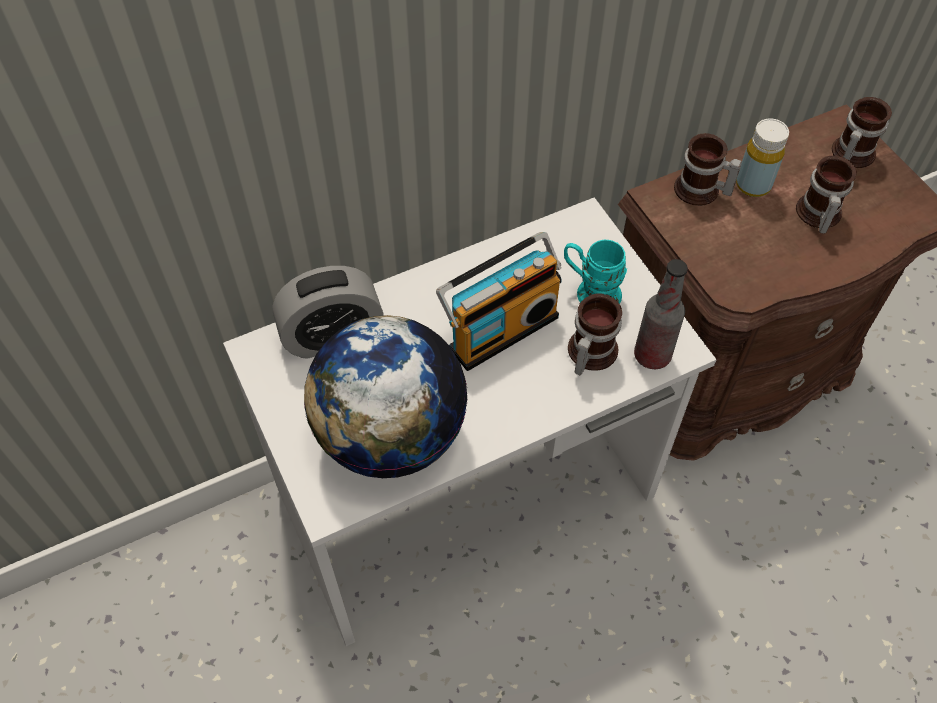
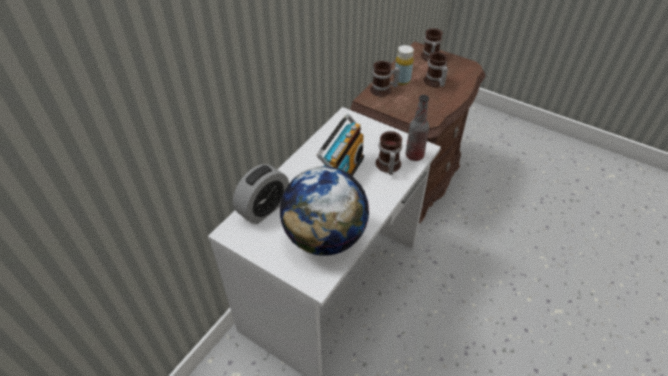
camera: 30 degrees left, 10 degrees down
turquoise mug [564,240,627,304] -> none

